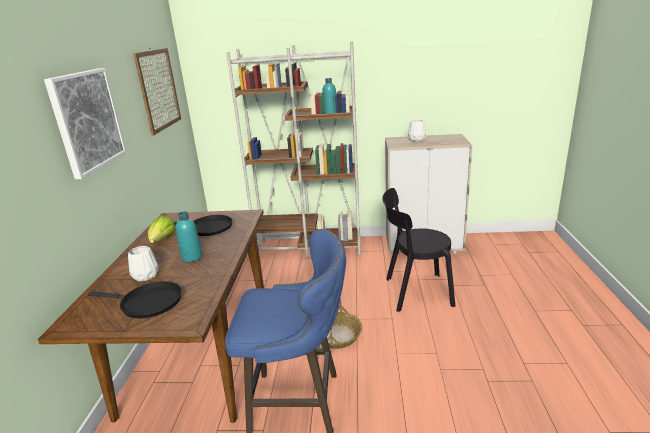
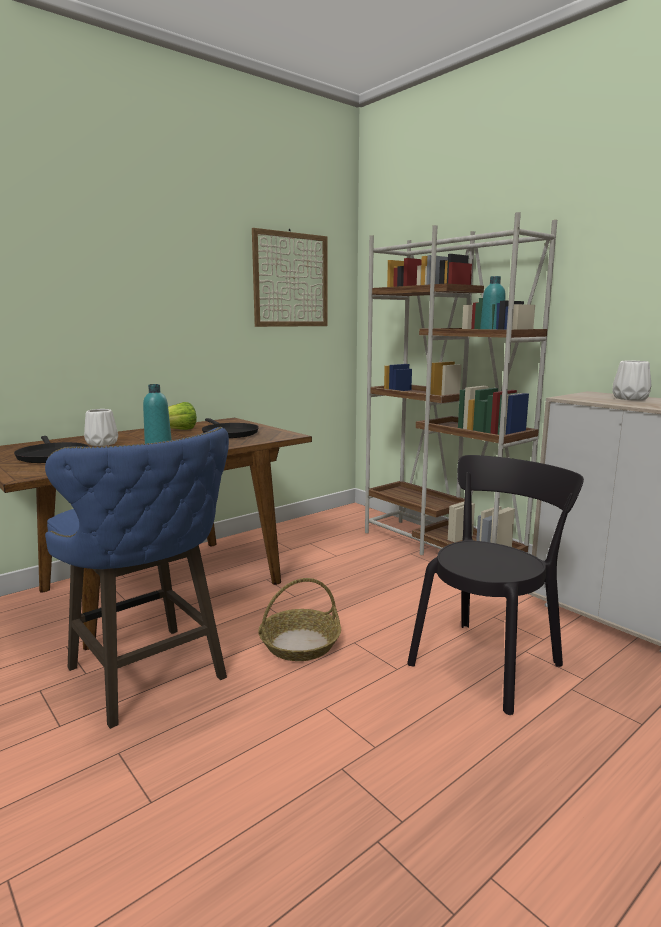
camera: 45 degrees right, 10 degrees down
picture [44,68,127,179] -> none
black chair [382,188,455,312] -> black chair turned 90 degrees clockwise [407,455,584,715]

